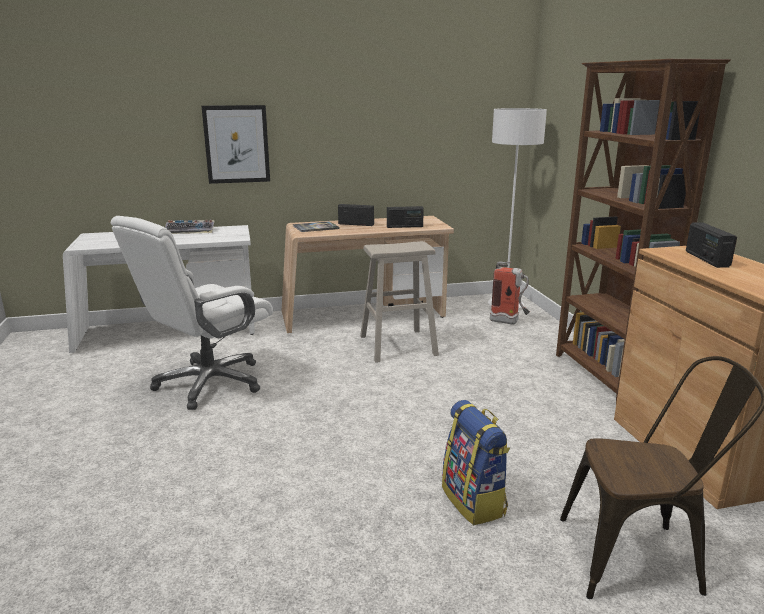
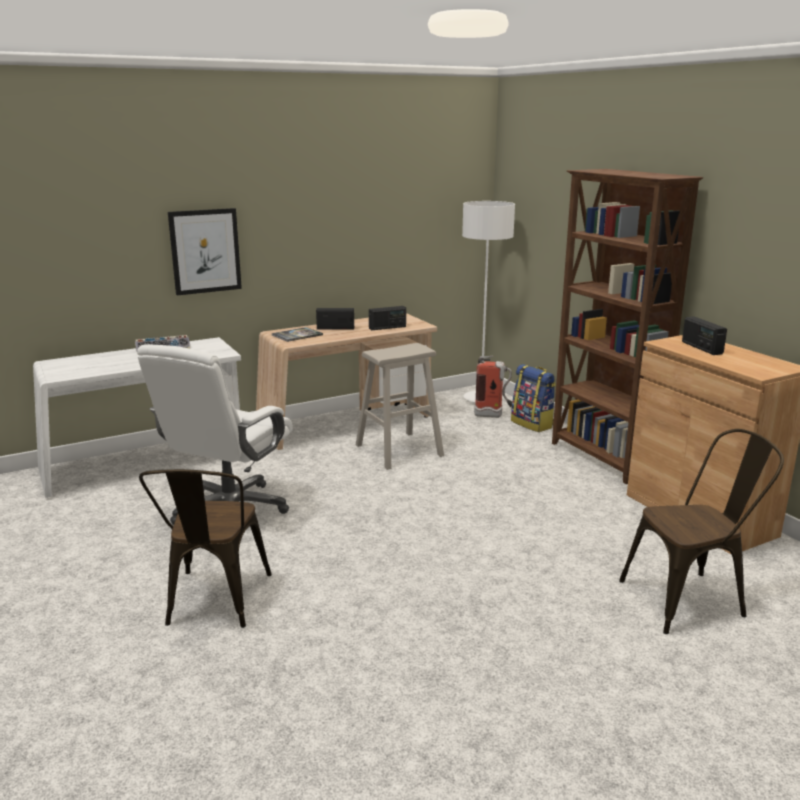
camera: 15 degrees left, 0 degrees up
backpack [442,400,510,525] -> backpack moved to [511,364,556,432]
none -> brown chair [139,469,272,628]

